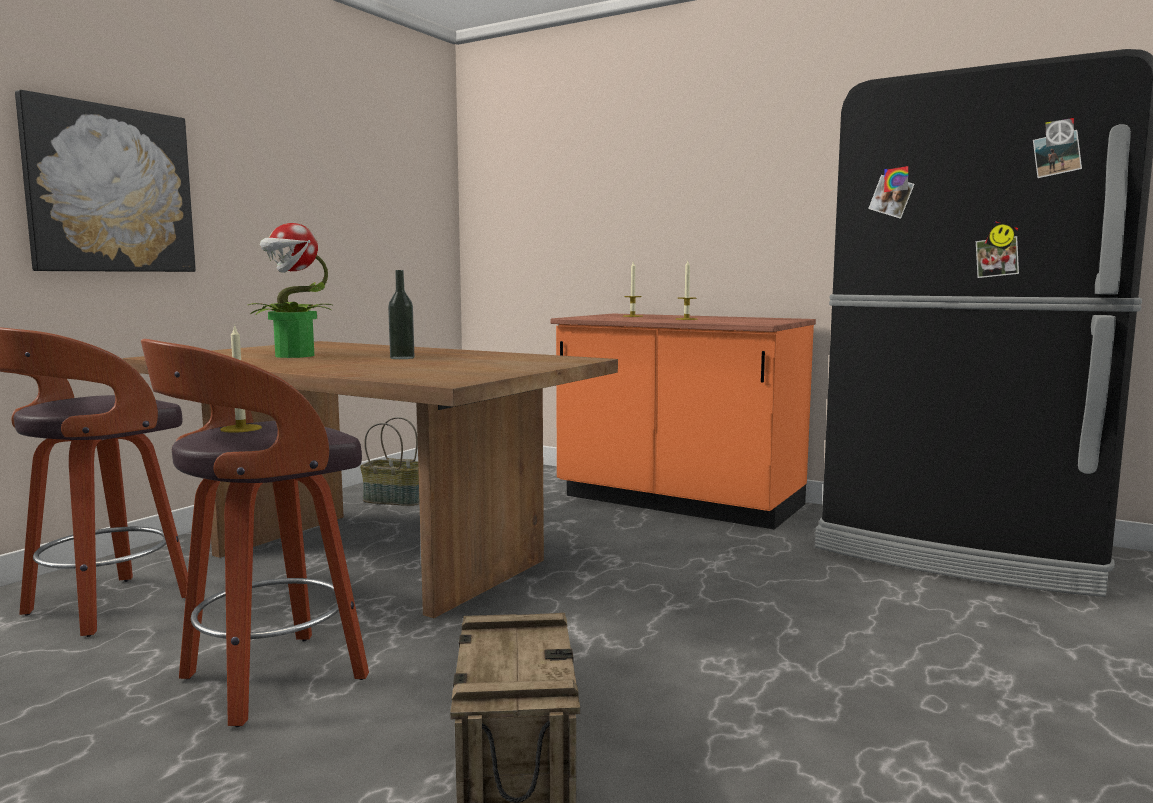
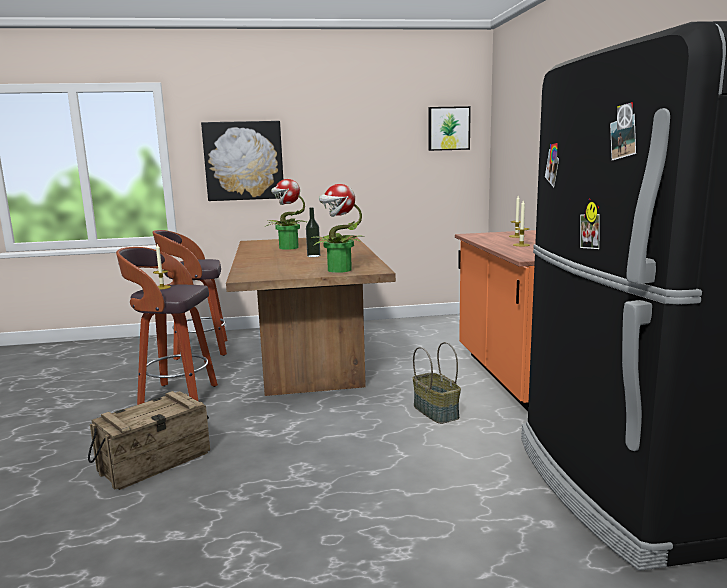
camera: 50 degrees right, 5 degrees up
basket [360,417,420,506] -> basket moved to [412,342,461,424]
none -> potted plant [311,184,365,273]
none -> picture [429,106,471,151]

